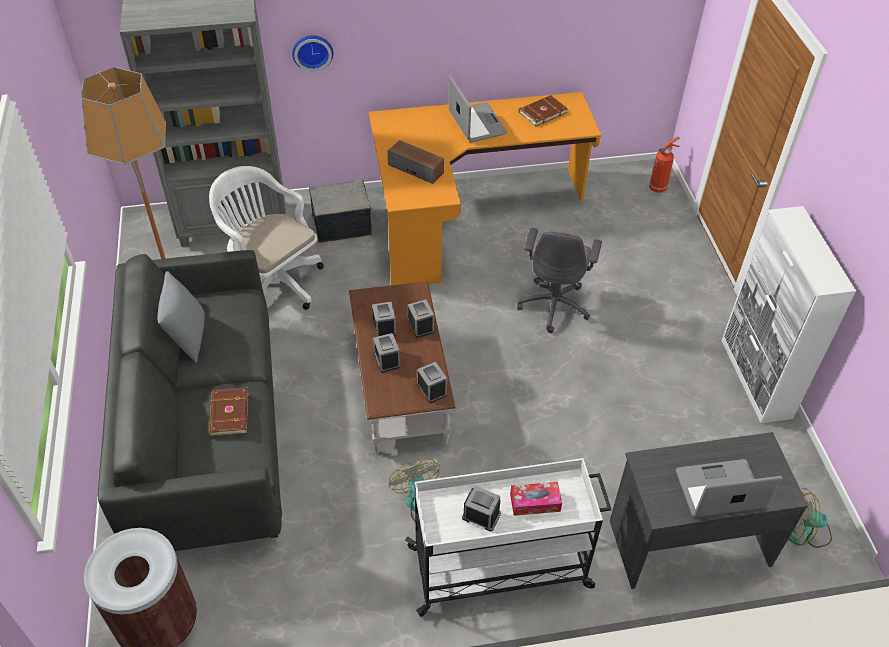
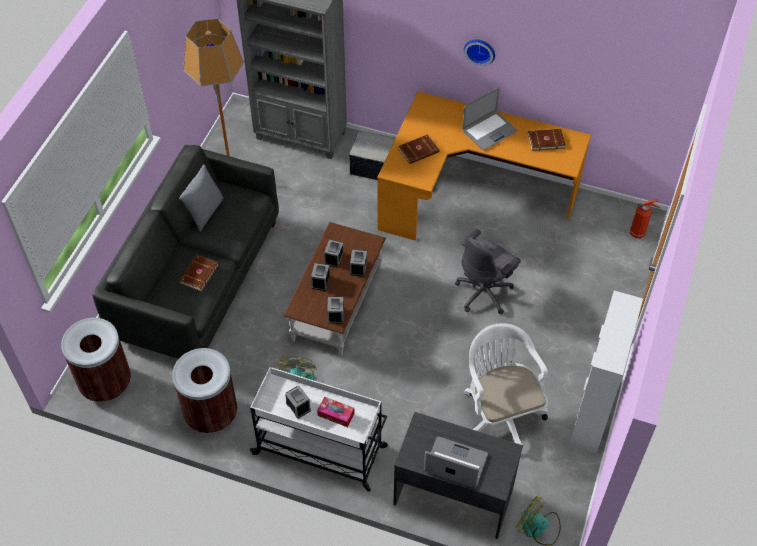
camera: 30 degrees right, 5 degrees up
white office chair [209,166,324,310] -> white office chair moved to [464,323,548,451]
wall clock [292,35,333,72] -> wall clock moved to [464,39,495,66]
speaker [387,140,444,184] -> brown book [398,134,439,164]
laptop [449,76,507,142] -> laptop turned 45 degrees clockwise [462,88,517,150]
none -> brown trash can [172,348,237,433]

